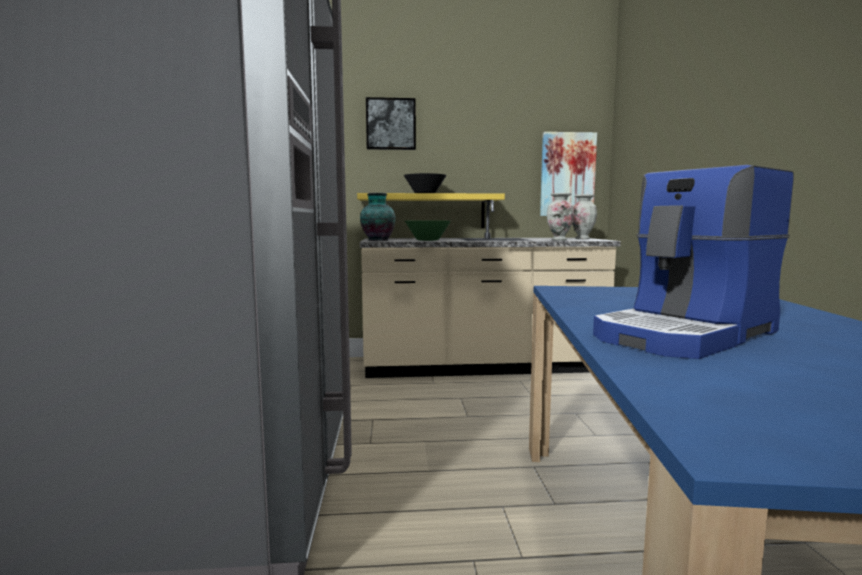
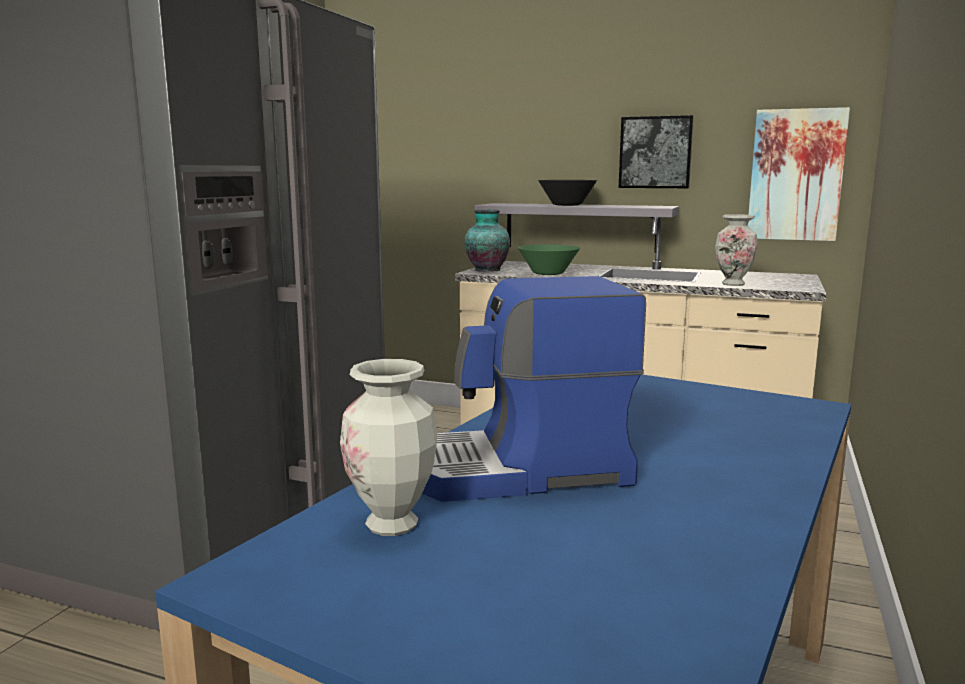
camera: 25 degrees right, 5 degrees up
yellow shelf [357,193,505,228] -> grey shelf [475,203,679,253]
picture [366,97,416,150] -> picture moved to [618,115,694,188]
vase [572,194,597,239] -> vase moved to [340,359,438,536]

